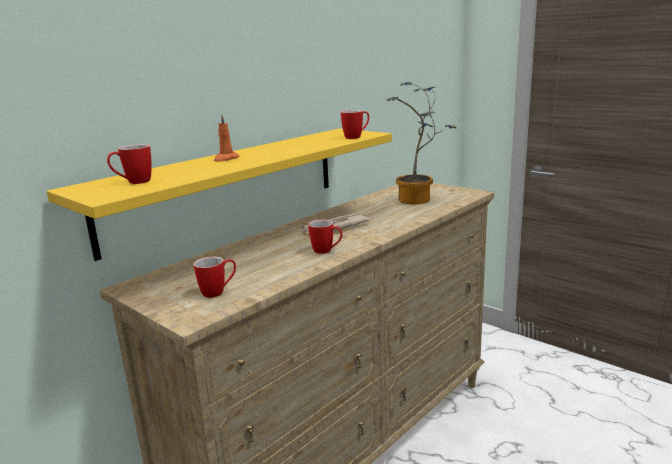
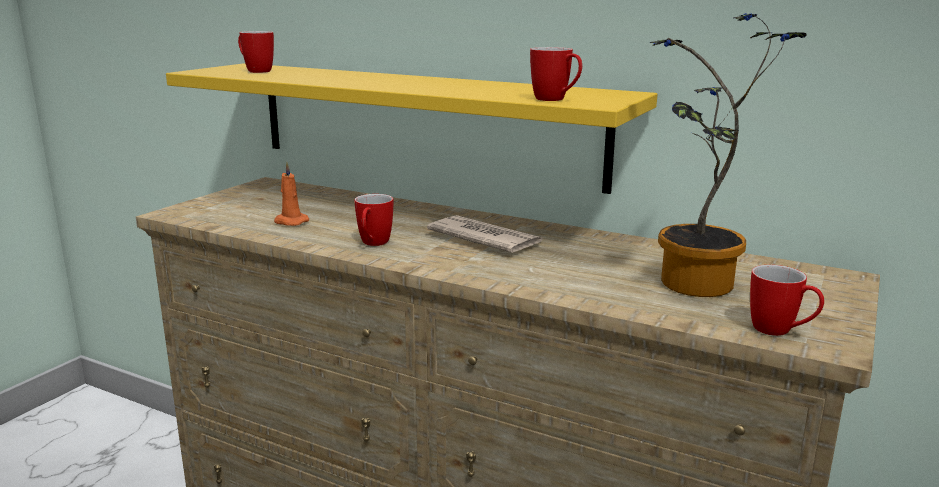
camera: 75 degrees right, 0 degrees up
mug [193,257,236,298] -> mug moved to [750,265,824,336]
orange candle [214,114,240,162] -> orange candle moved to [274,162,309,226]

